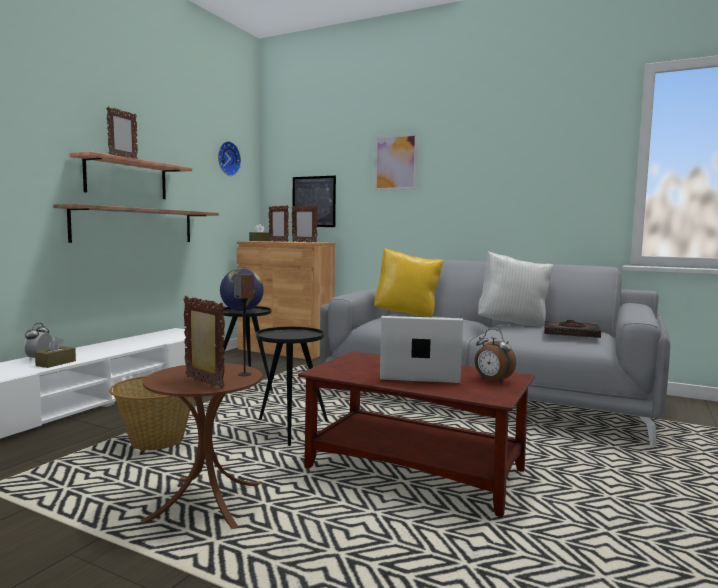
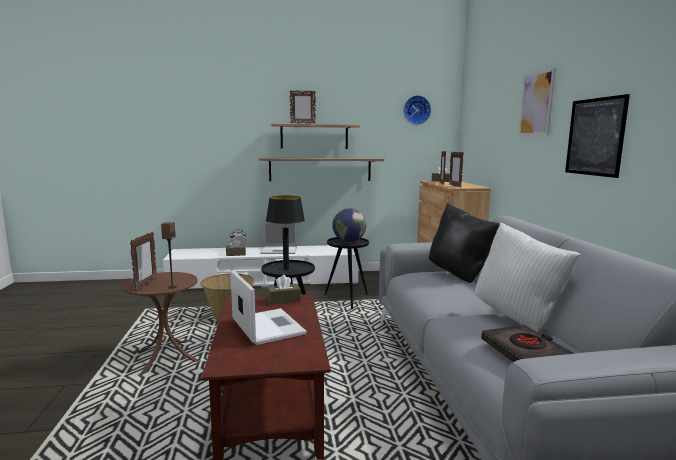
camera: 55 degrees right, 5 degrees up
picture [293,176,336,227] -> picture moved to [565,94,630,178]
yellow pillow [374,248,443,317] -> black pillow [429,203,500,283]
alarm clock [474,329,516,383] -> none
none -> laptop [260,221,297,254]
none -> black table lamp [266,196,305,270]
none -> brown tissue box [268,275,301,304]

